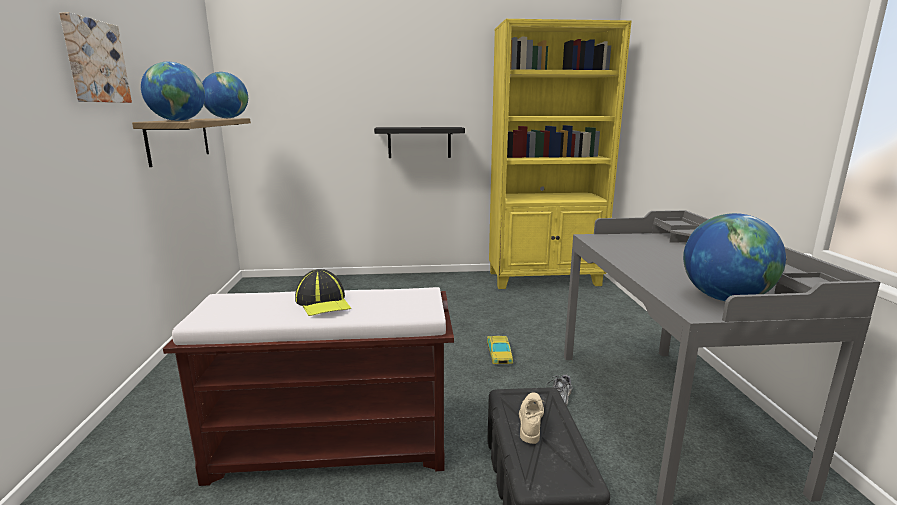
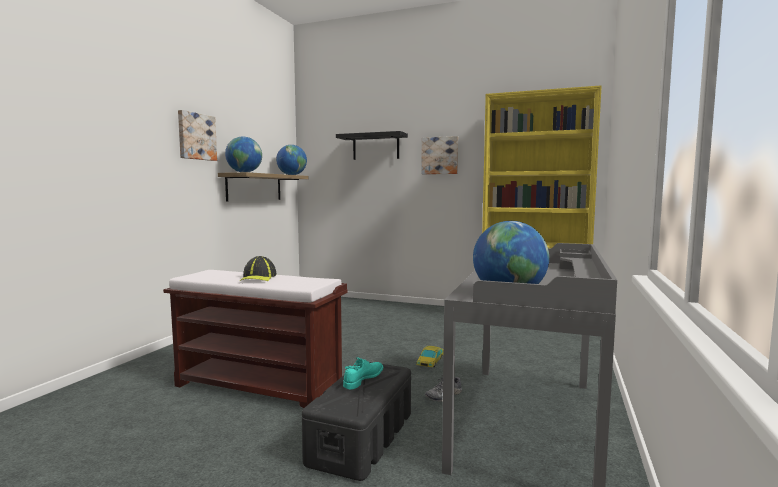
camera: 25 degrees right, 10 degrees down
black shelf [374,127,465,158] -> black shelf moved to [336,131,408,160]
beige shoe [519,393,544,444] -> turquoise shoe [343,357,383,390]
none -> picture [421,136,458,174]

